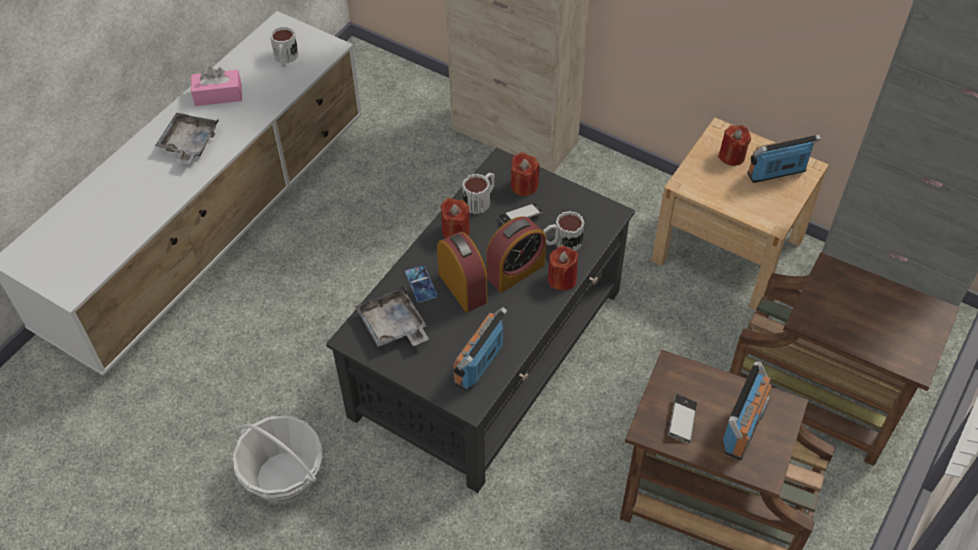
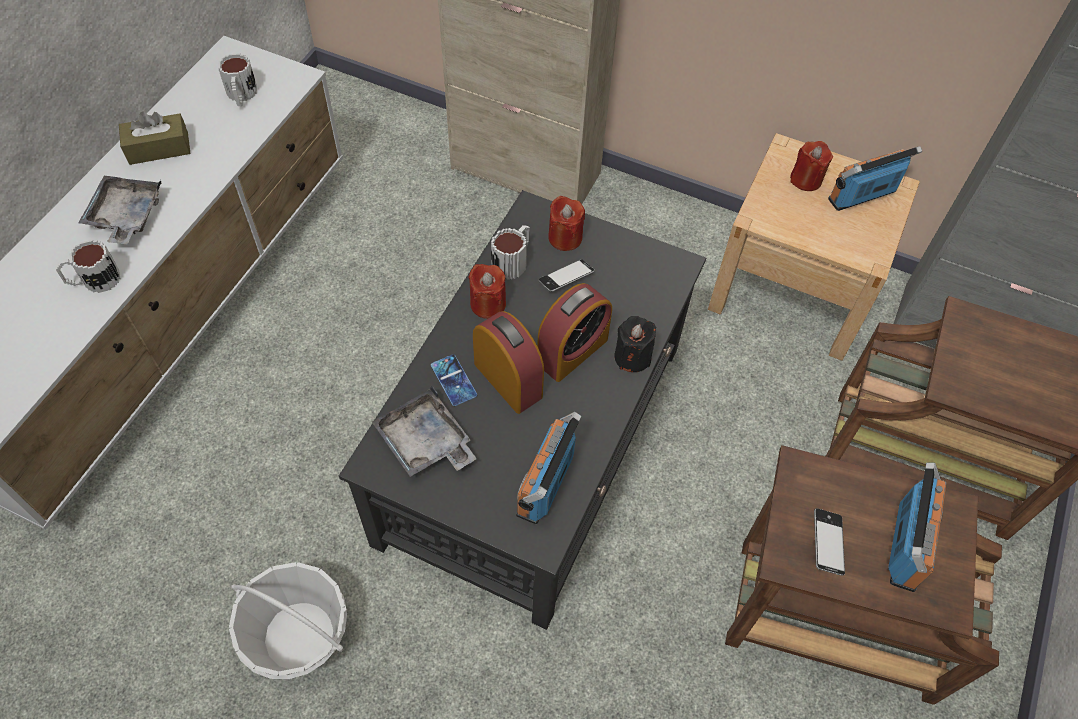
camera: 10 degrees left, 5 degrees up
pink tissue box [191,66,242,106] -> brown tissue box [119,111,190,165]
mug [544,211,584,251] -> mug moved to [55,239,121,293]
red candle [548,246,579,291] -> black candle [614,316,656,372]

